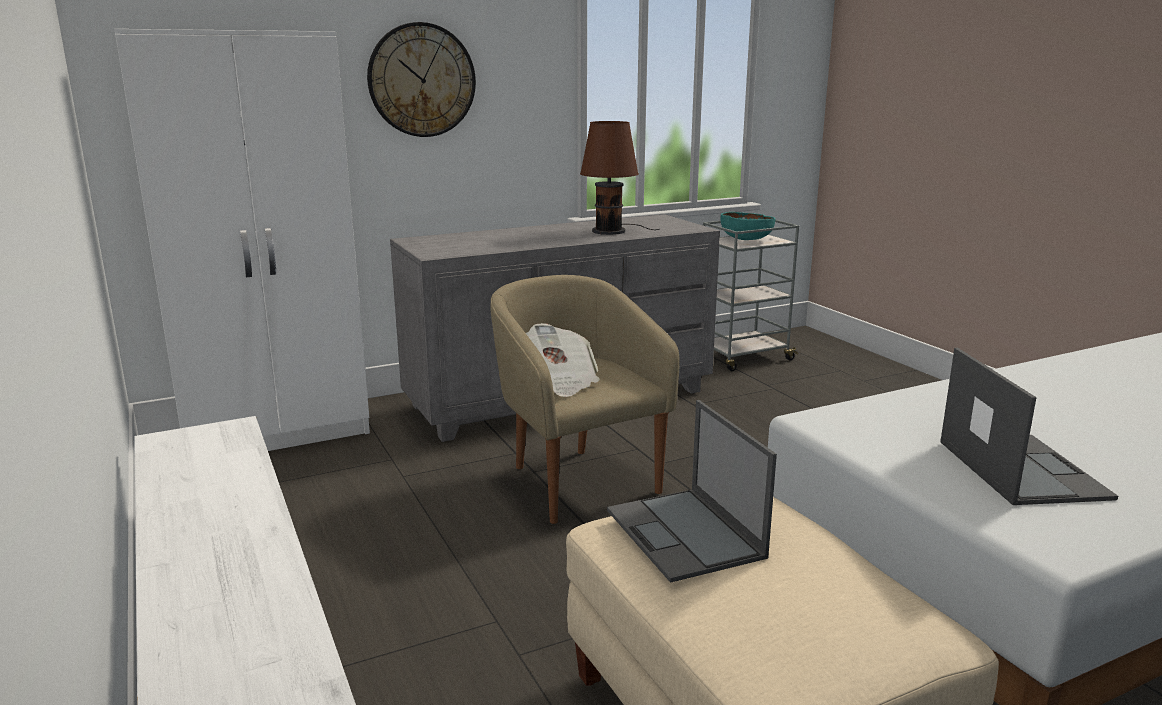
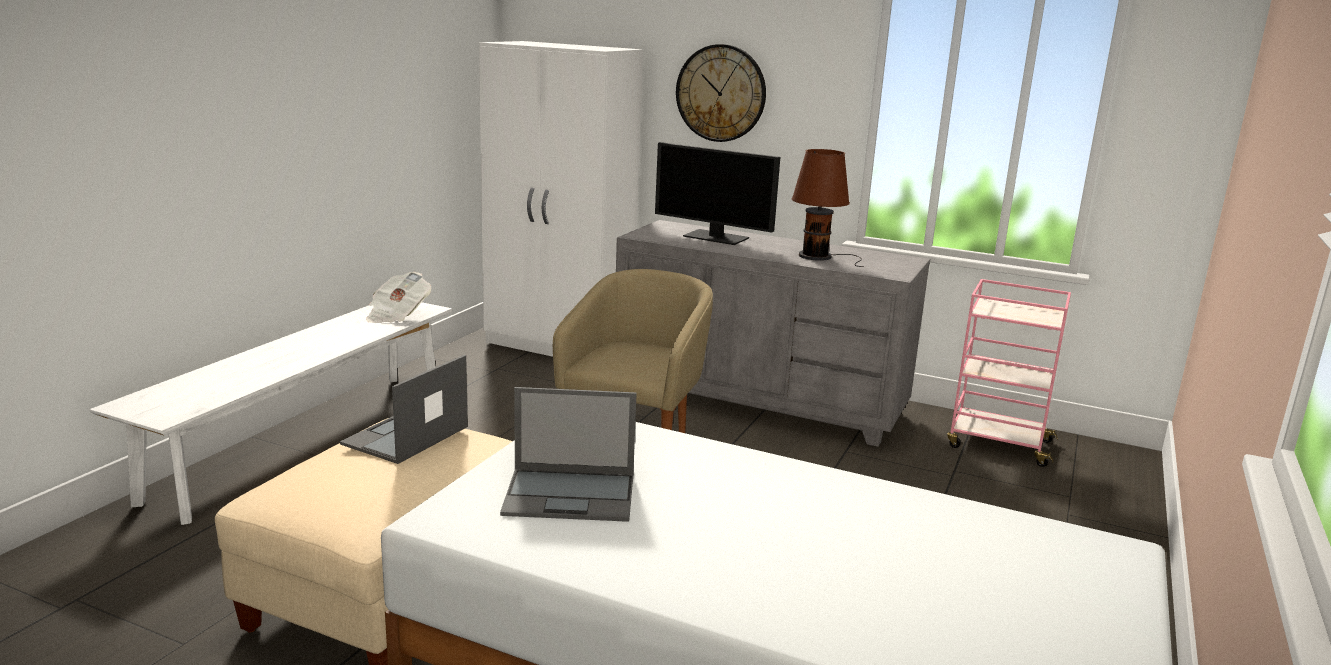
camera: 50 degrees right, 0 degrees up
newspaper [526,323,600,397] -> newspaper moved to [366,272,431,323]
grey cart [703,218,799,371] -> pink cart [947,279,1071,467]
turquoise bowl [721,212,776,240] -> none
laptop [940,348,1118,505] -> laptop turned 45 degrees clockwise [500,387,637,522]
none -> monitor [655,142,780,245]

